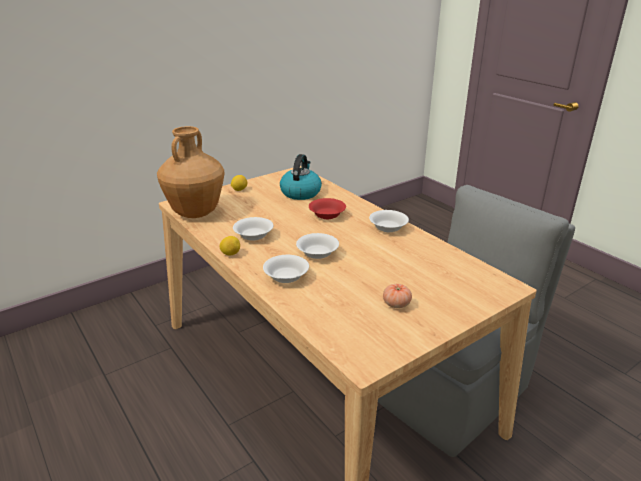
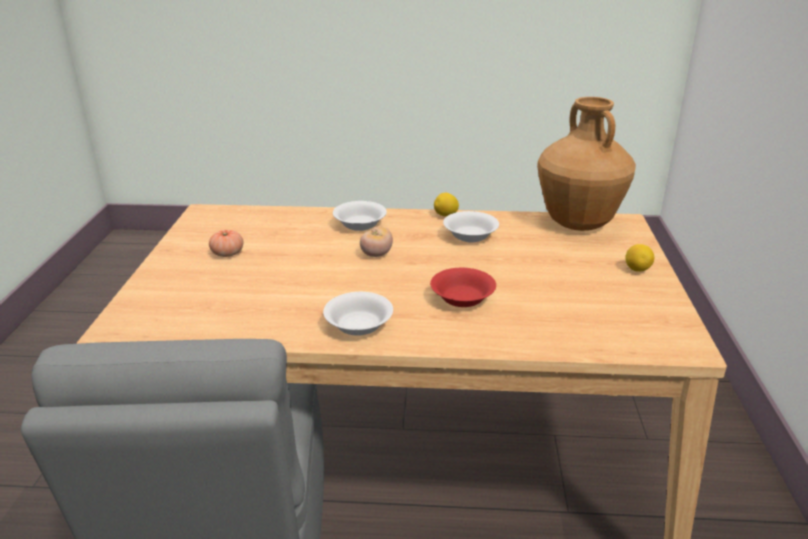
camera: 130 degrees right, 0 degrees up
kettle [280,154,322,200] -> none
white bowl [296,233,339,259] -> tomato [360,226,393,257]

